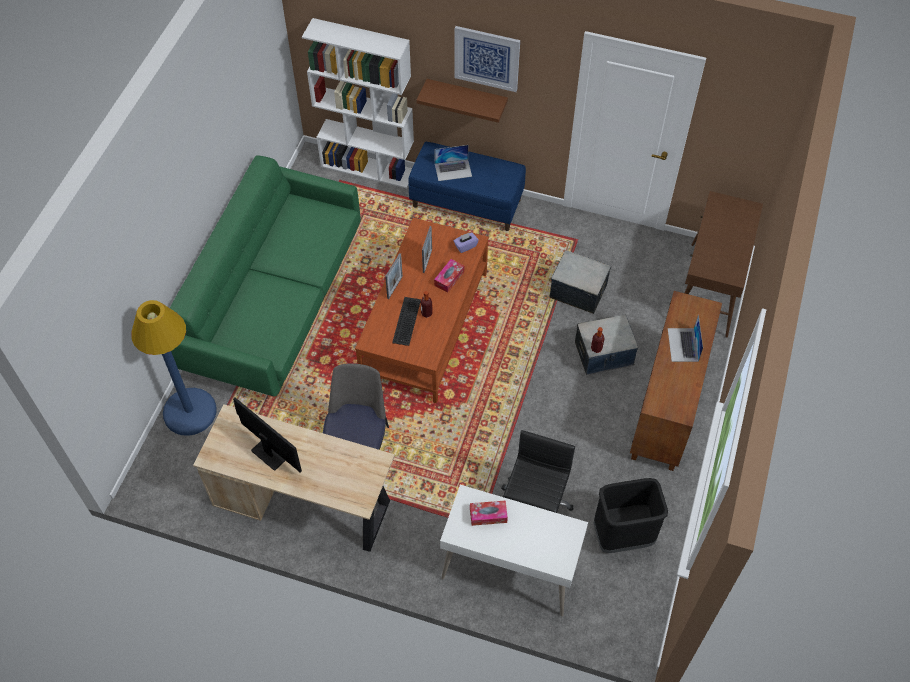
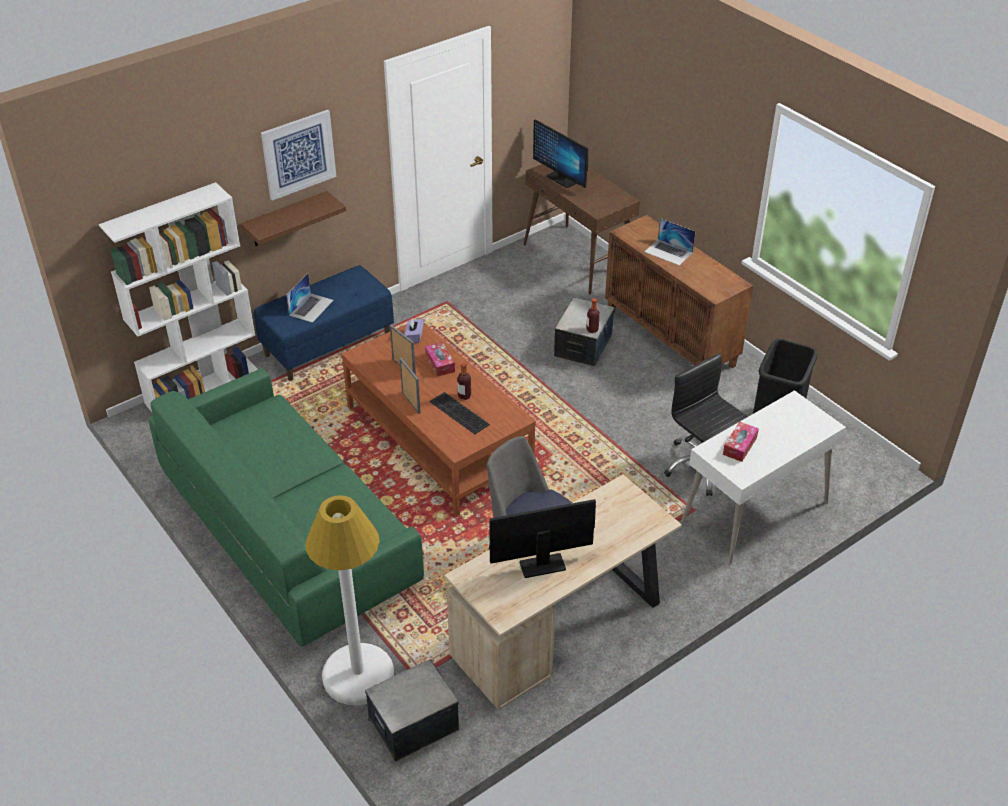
camera: 55 degrees left, 15 degrees down
blue floor lamp [131,300,217,436] -> white floor lamp [305,495,394,705]
storage box [549,250,611,314] -> storage box moved to [365,660,459,761]
none -> monitor [533,119,588,188]

